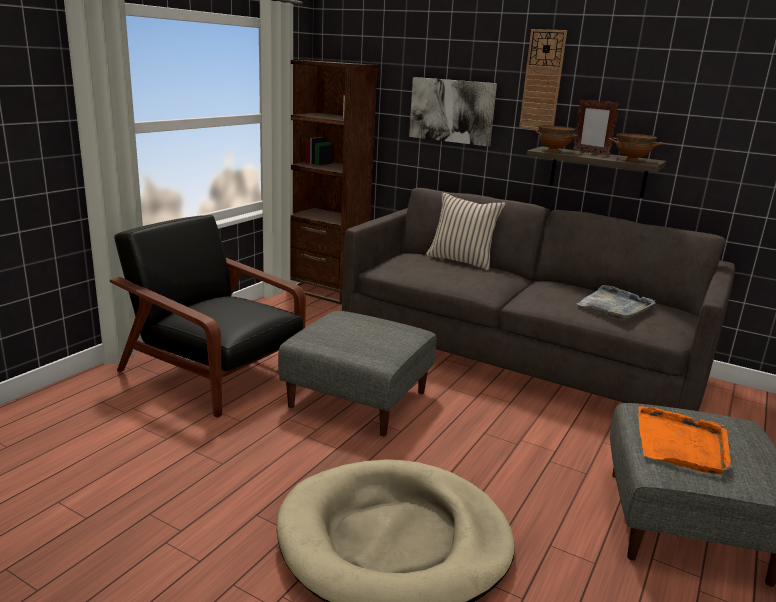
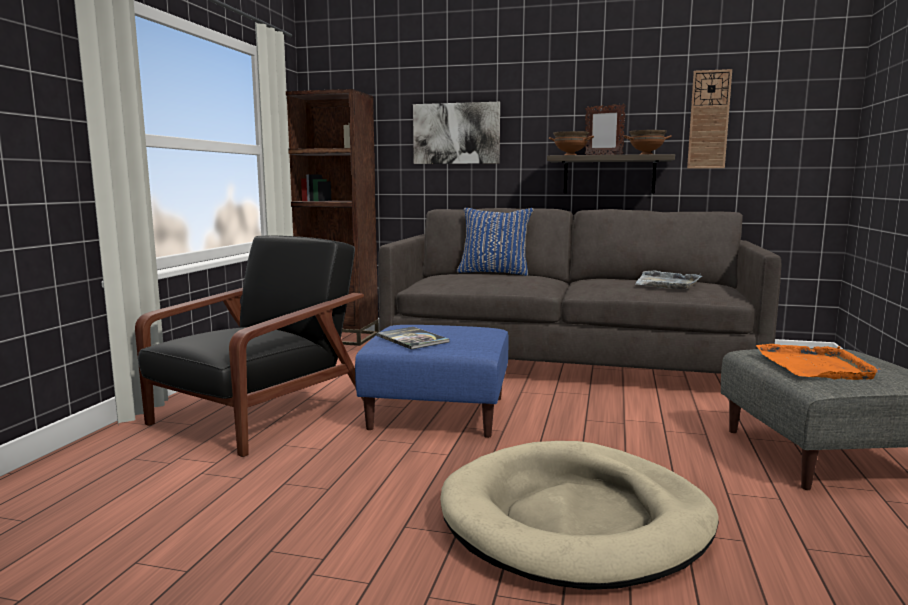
camera: 15 degrees left, 10 degrees down
black armchair [110,215,306,418] -> black armchair turned 105 degrees clockwise [135,235,364,457]
grey ottoman [278,311,436,436] -> blue ottoman [355,325,509,438]
beige pillow [426,192,506,271] -> blue pillow [457,208,534,276]
wall clock [519,29,567,129] -> wall clock moved to [687,69,732,169]
none -> book [376,327,449,350]

